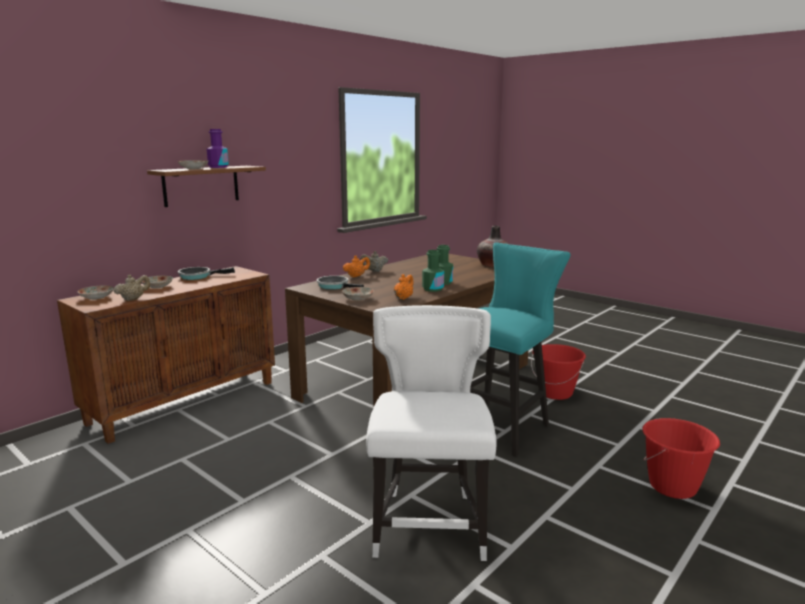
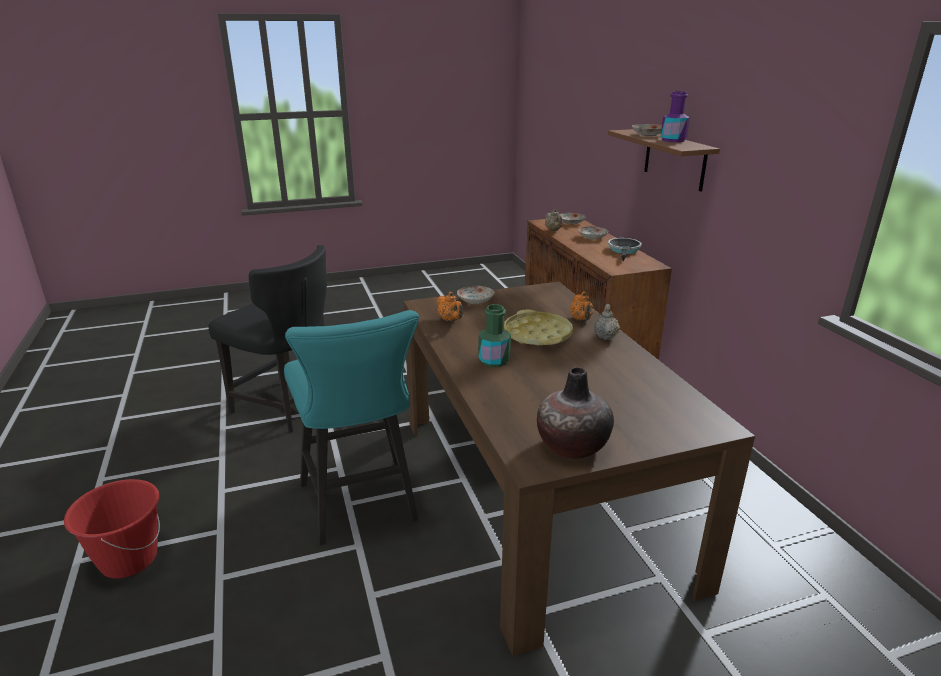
camera: 120 degrees right, 10 degrees up
frying pan [317,276,364,290] -> none
white chair [366,305,497,561] -> black chair [209,245,327,433]
green bottle [422,250,444,292] -> none
red bucket [531,344,586,400] -> none
none -> yellow tray [504,309,573,345]

